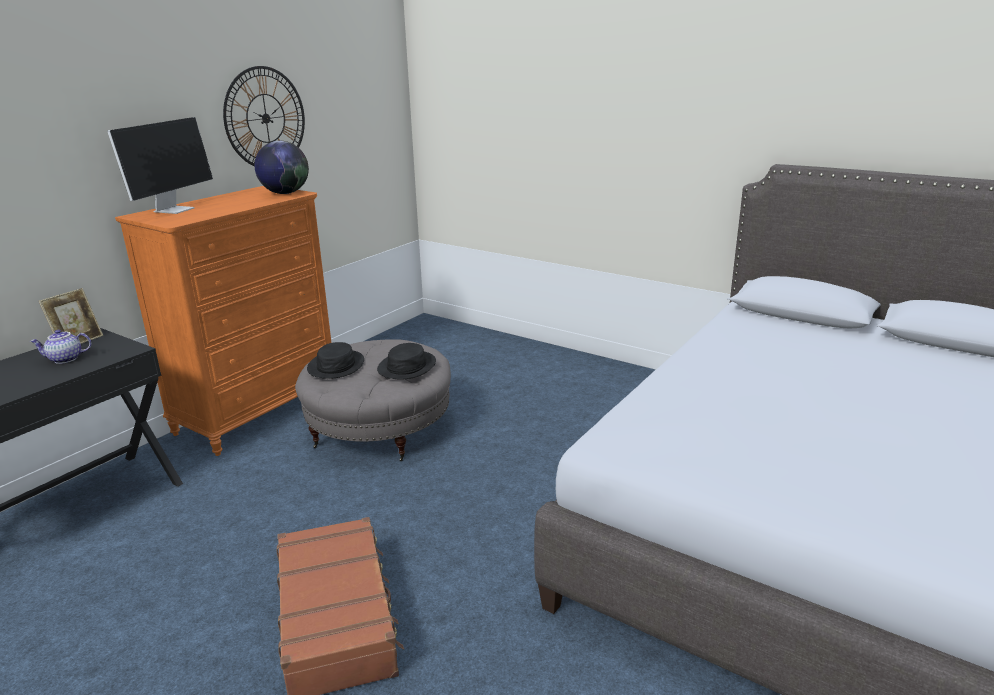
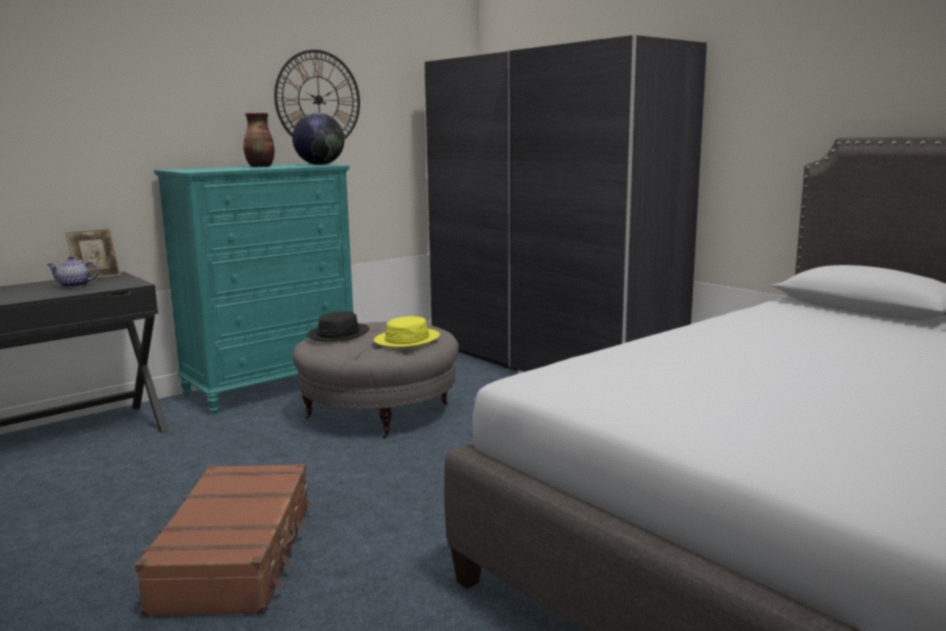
camera: 15 degrees right, 10 degrees down
monitor [107,117,213,214] -> none
orange dresser [115,186,332,456] -> turquoise dresser [154,164,353,415]
black hat [377,343,436,379] -> yellow hat [374,316,440,348]
none -> vase [243,113,275,167]
none -> grey wardrobe [424,35,707,373]

